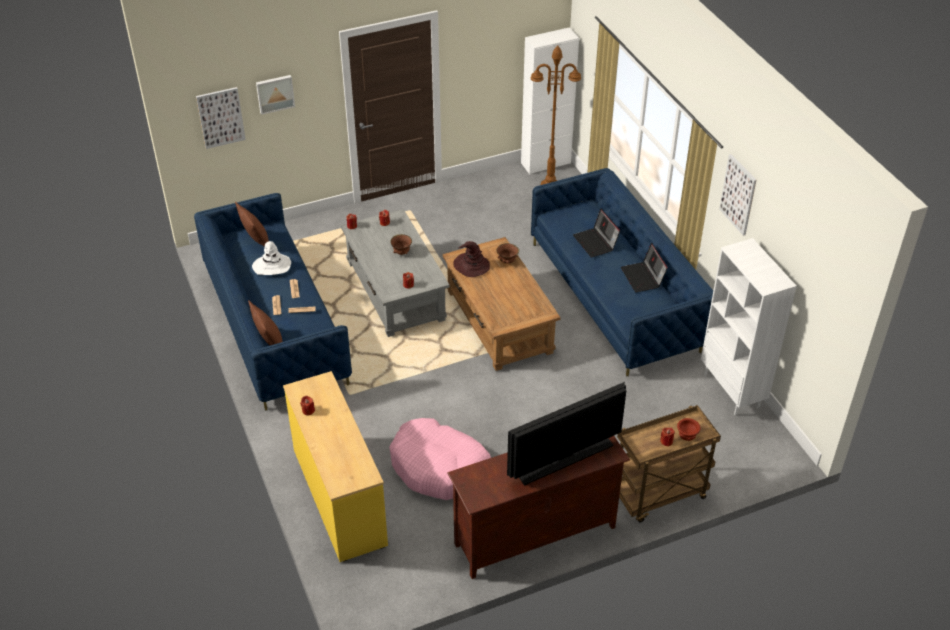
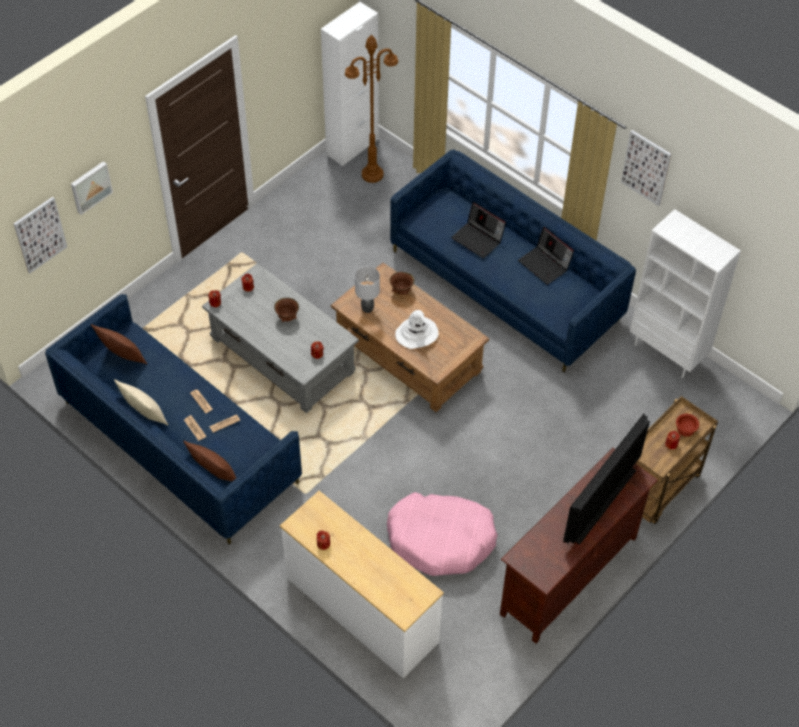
camera: 25 degrees left, 10 degrees up
white hat [252,241,291,275] -> white hat moved to [395,310,439,349]
yellow dresser [283,371,388,562] -> white dresser [280,491,444,678]
brown hat [453,241,490,277] -> grey table lamp [355,266,380,313]
none -> beige pillow [114,379,168,425]

